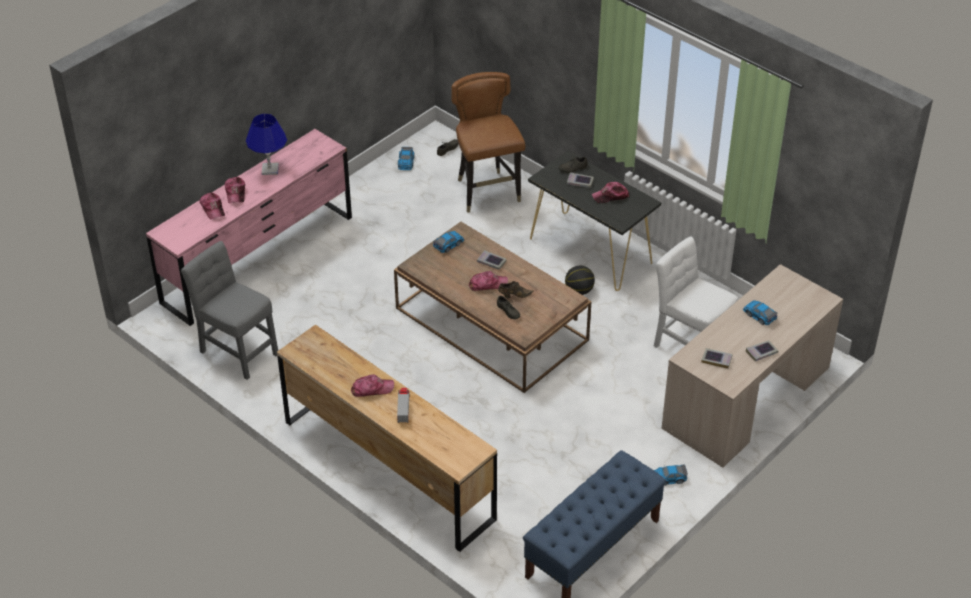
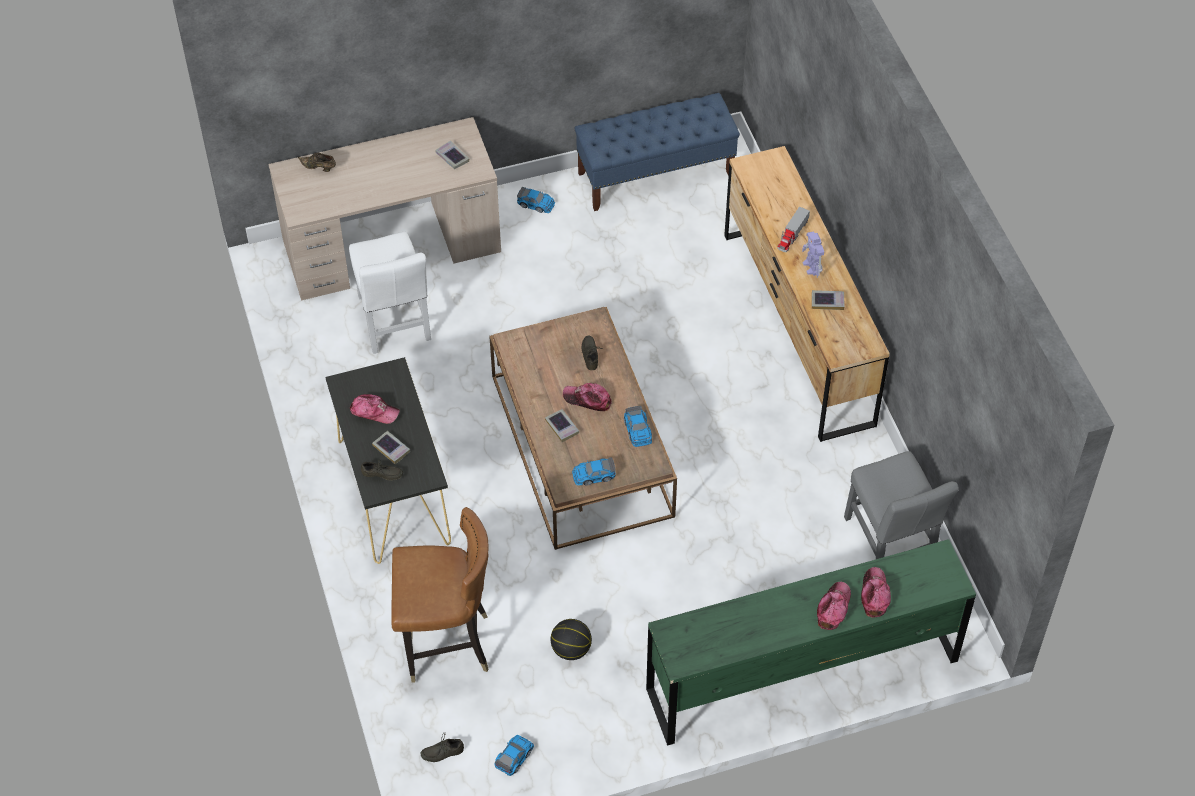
camera: 150 degrees left, 10 degrees up
pink dresser [146,129,352,326] -> green dresser [646,539,976,746]
blue table lamp [246,114,287,175] -> none
cap [351,375,394,397] -> toy robot [802,231,824,278]
brown chair [452,72,525,213] -> brown chair turned 105 degrees counterclockwise [391,507,489,683]
brown shoe [498,281,534,298] -> brown shoe moved to [298,153,336,172]
basketball [565,266,595,295] -> basketball moved to [551,619,592,660]
toy car [743,300,778,325] -> toy car moved to [624,406,652,447]
book [746,340,778,361] -> book moved to [812,290,845,310]

